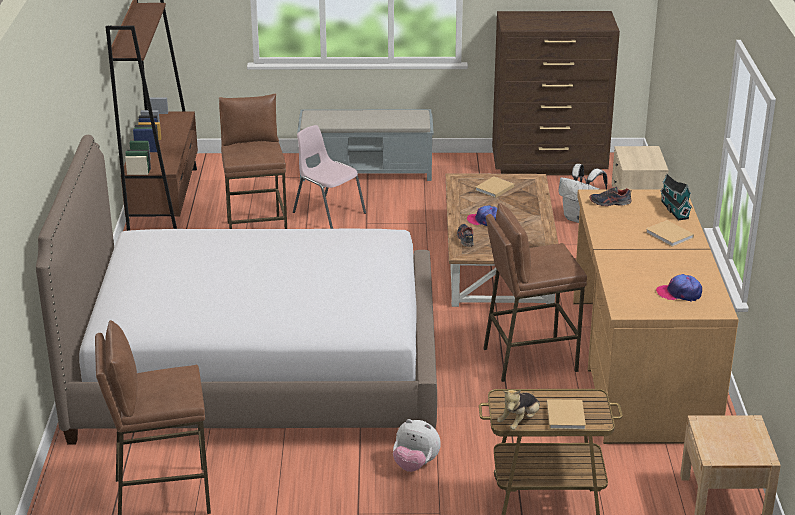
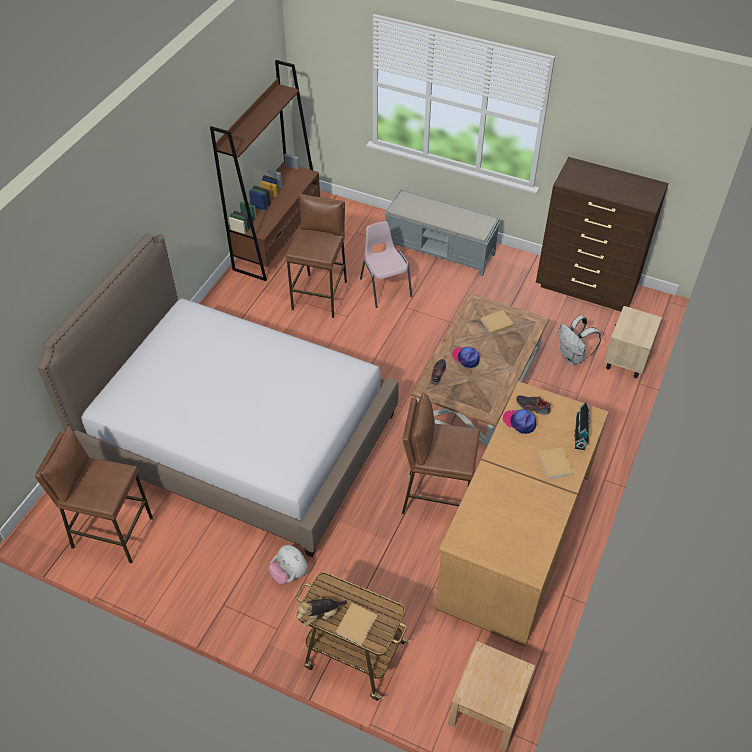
camera: 25 degrees right, 20 degrees up
cap [656,274,702,301] -> cap moved to [503,409,536,434]

